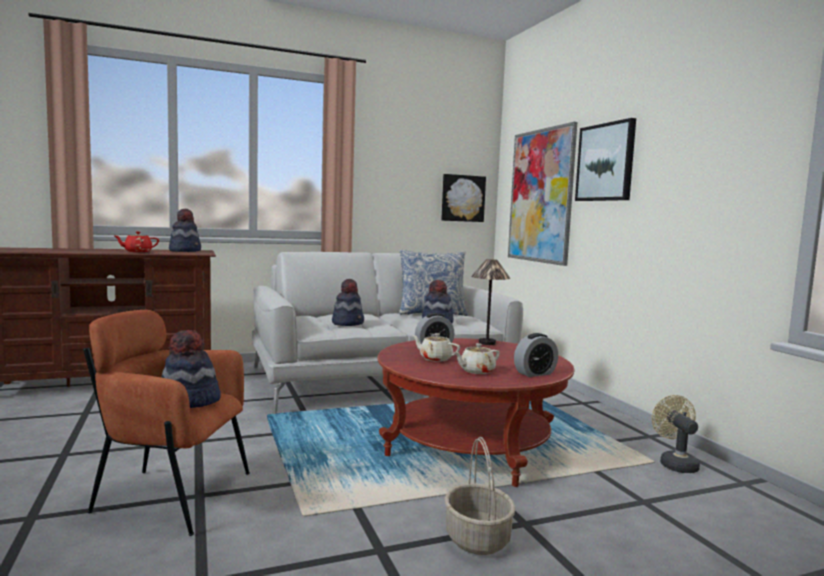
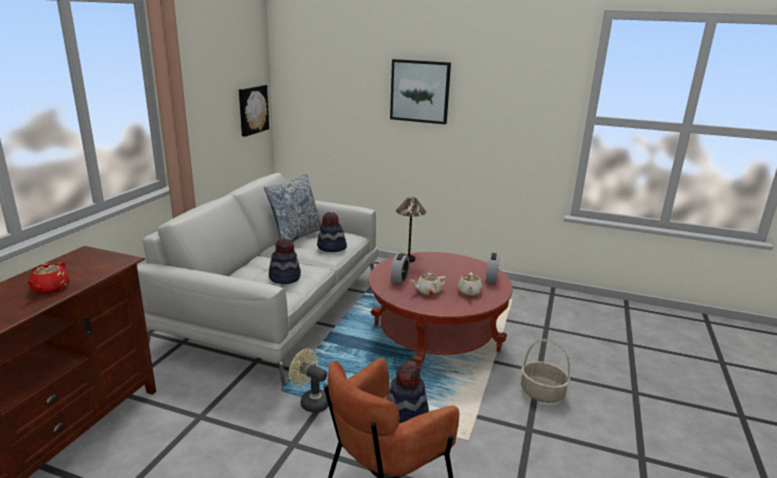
camera: 50 degrees left, 15 degrees up
hat [169,209,201,252] -> none
picture [508,122,577,266] -> none
beige fan [652,395,700,473] -> beige fan moved to [289,349,329,413]

